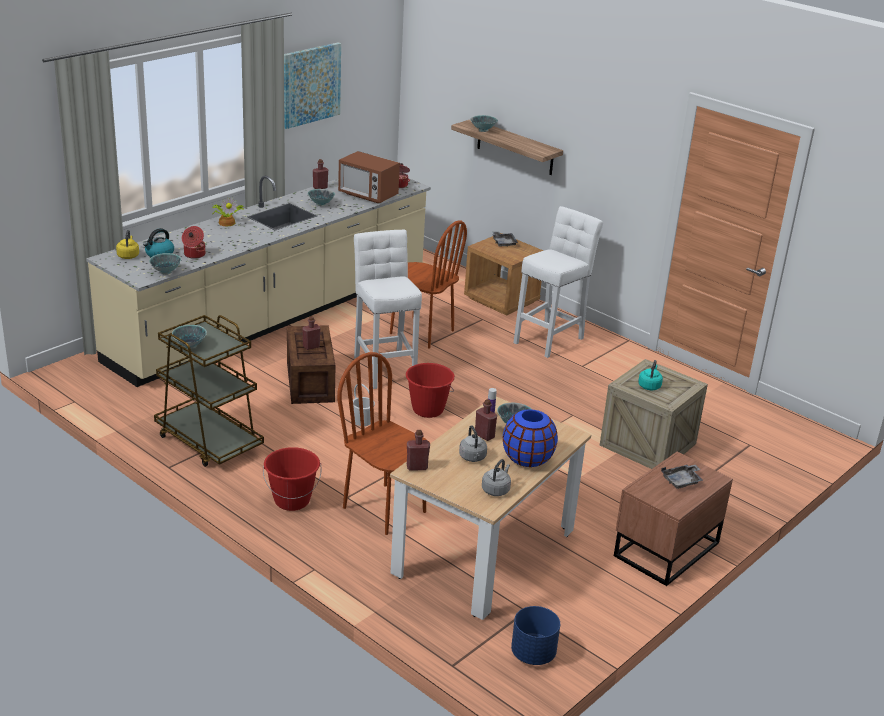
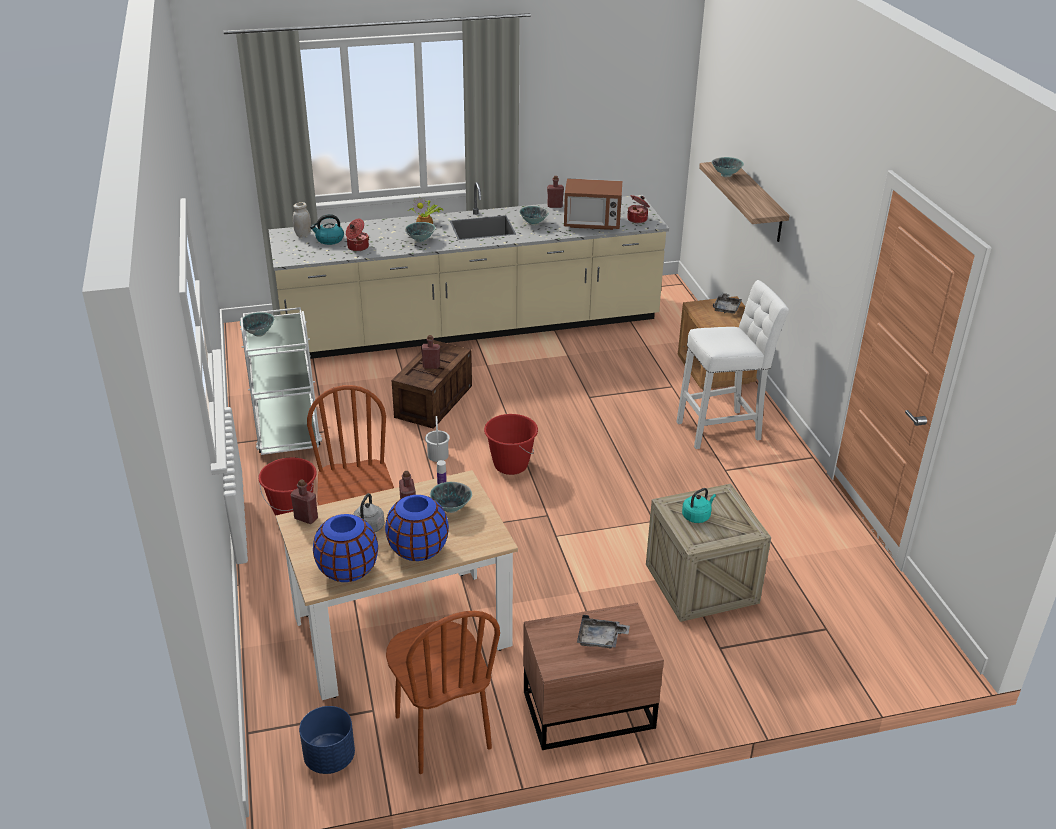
camera: 35 degrees right, 5 degrees up
yellow kettle [116,230,139,259] -> white jar [293,202,311,237]
bowl [149,253,182,275] -> bowl moved to [405,222,436,243]
brown cart [154,315,264,467] -> white cart [240,307,322,455]
picture [284,42,341,129] -> none
microwave [338,151,400,203] -> microwave turned 60 degrees counterclockwise [564,178,622,230]
white stool [354,230,422,389] -> none
brown chair [390,221,467,349] -> brown chair moved to [386,611,500,774]
grey kettle [482,459,511,496] -> blue vase [313,514,378,582]

